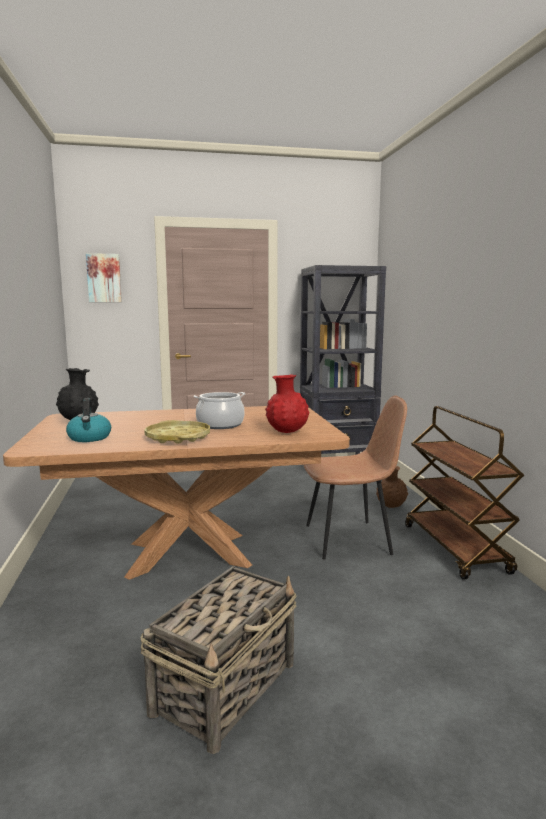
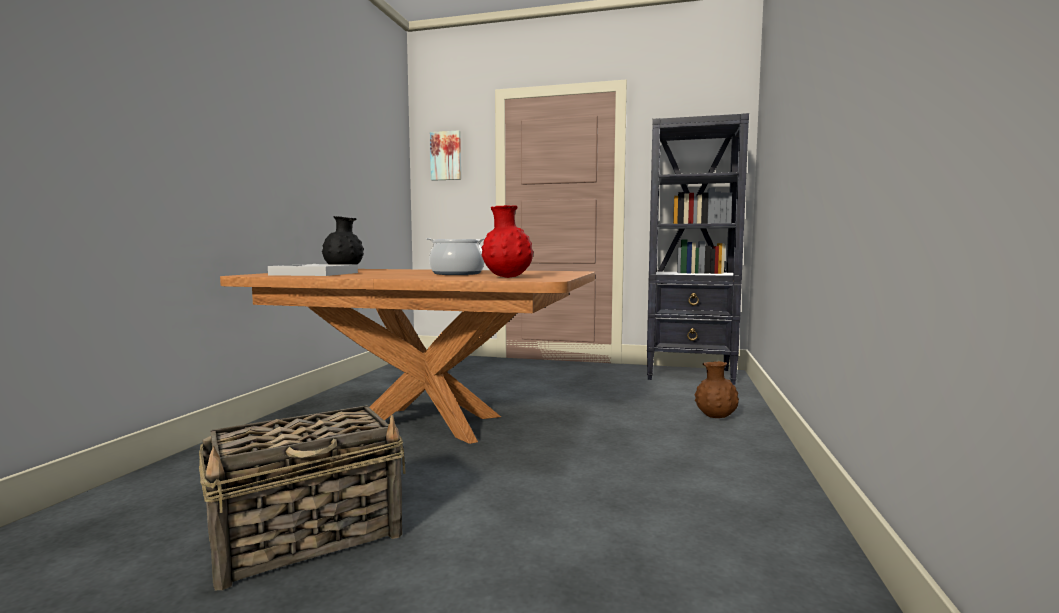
camera: 25 degrees right, 5 degrees down
kettle [66,398,111,442] -> white tray [268,264,358,276]
yellow tray [144,420,210,444] -> none
brown chair [304,395,407,560] -> none
brown cart [405,406,524,580] -> none

